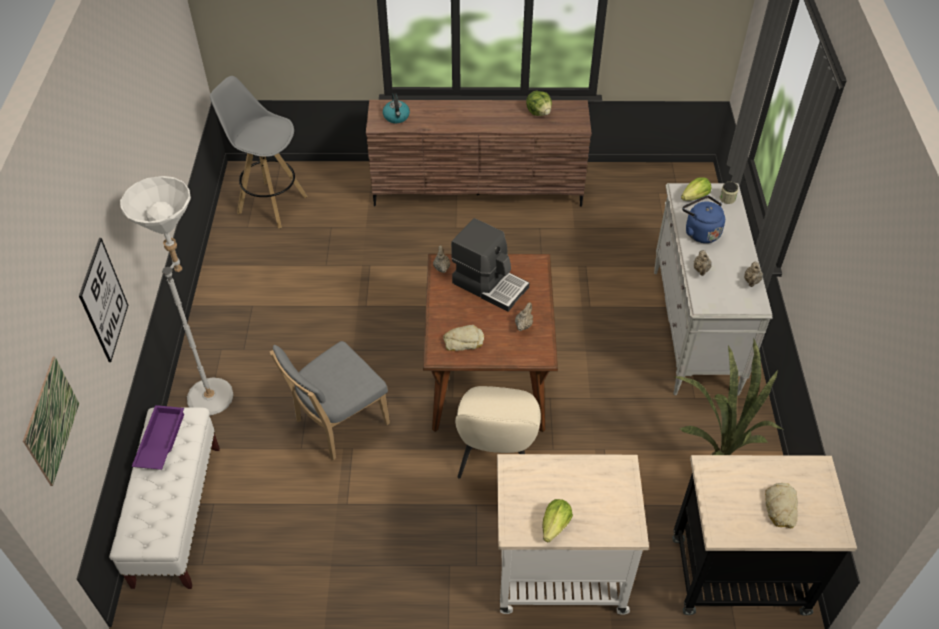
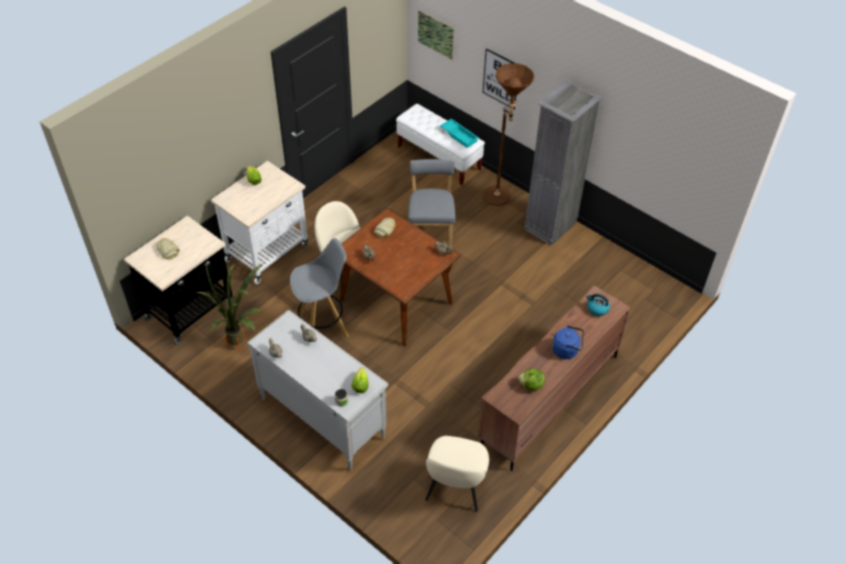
camera: 130 degrees right, 0 degrees up
white floor lamp [120,176,234,416] -> brown floor lamp [483,63,534,206]
purple tray [132,405,184,470] -> turquoise tray [440,119,479,148]
grey stool [210,76,308,228] -> grey stool moved to [290,238,349,338]
coffee machine [451,218,529,312] -> none
blue kettle [682,196,725,243] -> blue kettle moved to [552,325,584,359]
none -> beige chair [425,436,489,512]
none -> grey cabinet [525,80,603,246]

